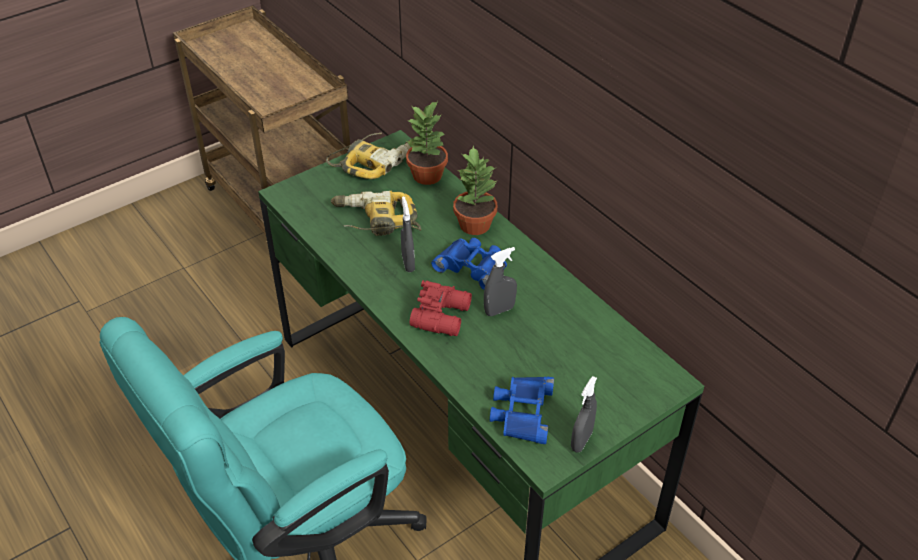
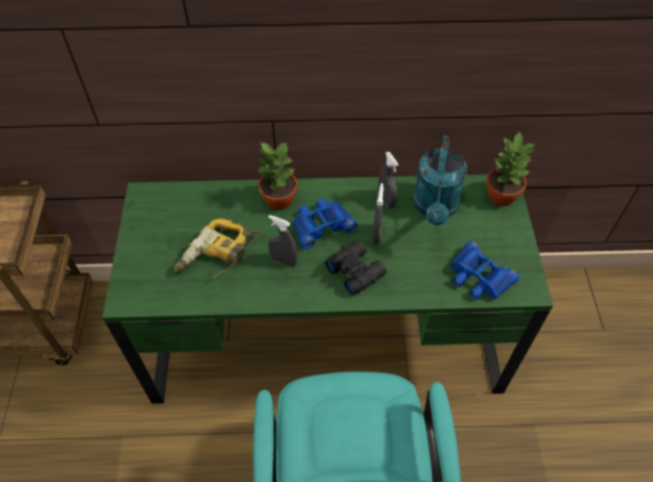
camera: 55 degrees left, 10 degrees up
power drill [326,133,411,179] -> none
potted plant [406,101,448,185] -> potted plant moved to [486,131,536,206]
red binoculars [410,280,472,336] -> black binoculars [325,240,387,295]
grey spray bottle [571,376,597,452] -> grey spray bottle moved to [378,152,398,208]
none -> turquoise watering can [413,135,467,226]

